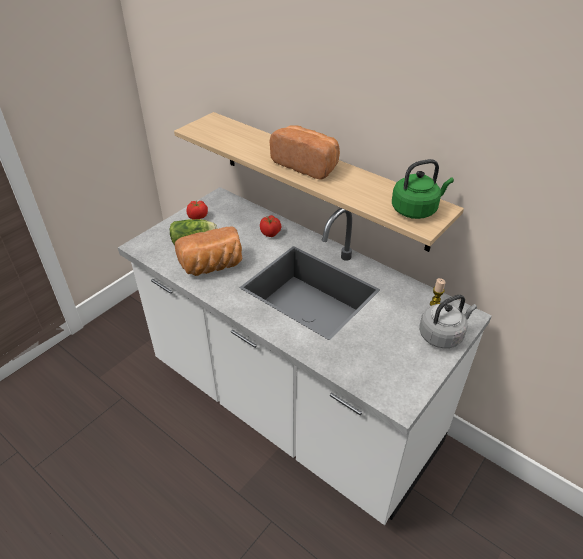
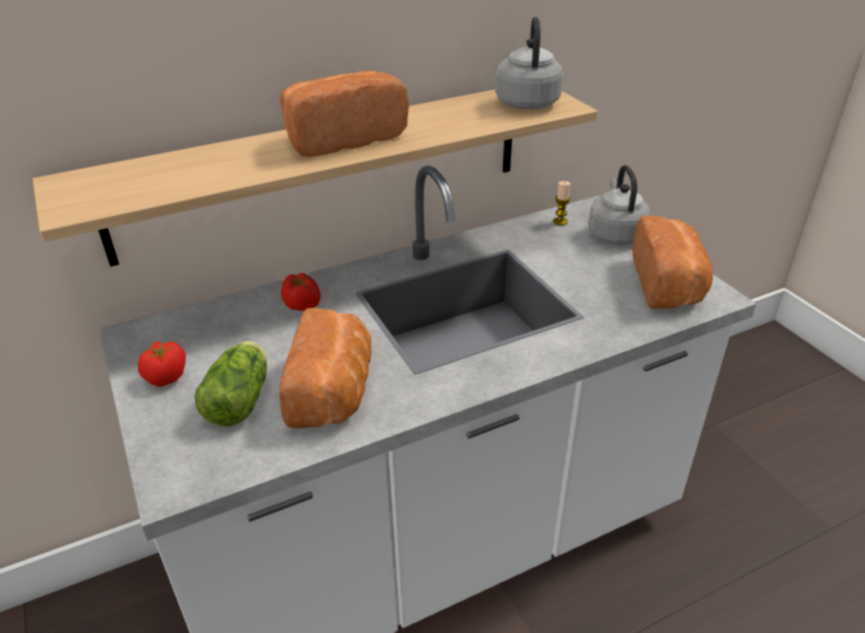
camera: 65 degrees left, 5 degrees down
green kettle [392,159,454,219] -> grey kettle [495,17,563,109]
none -> bread [632,216,713,309]

